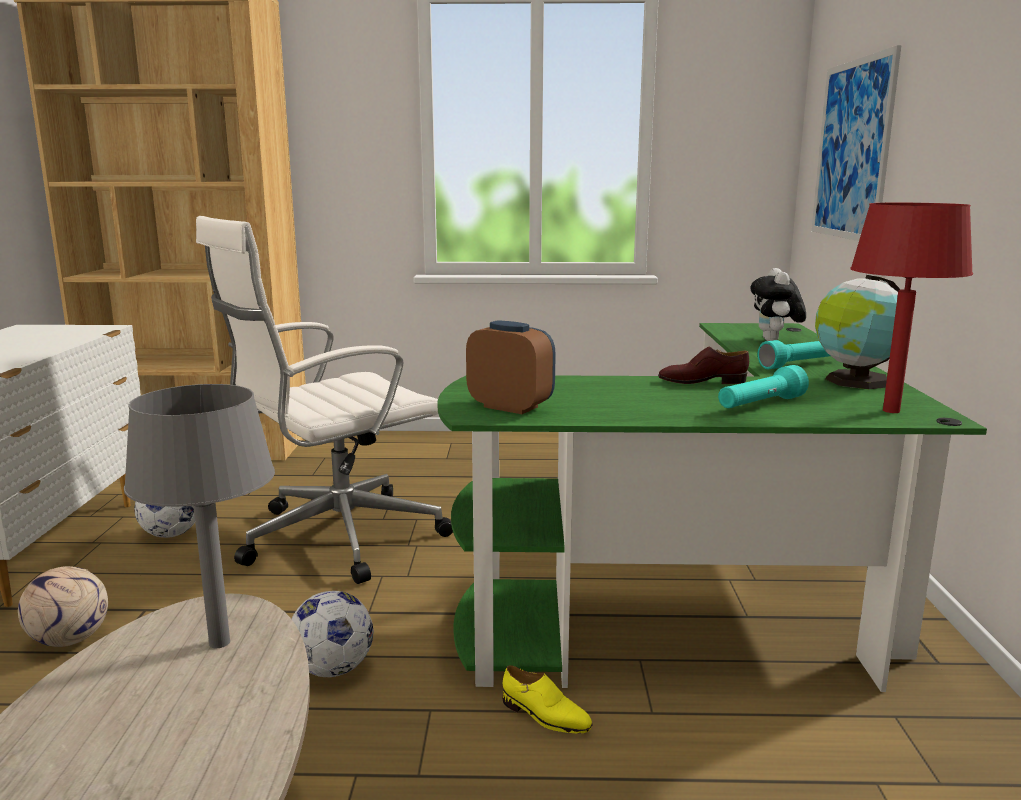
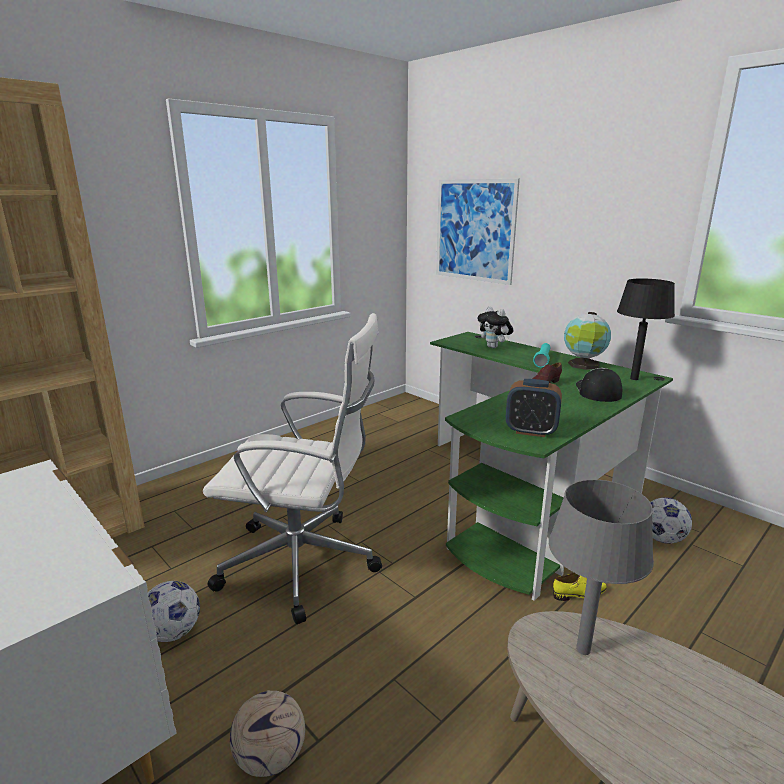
camera: 45 degrees left, 5 degrees up
white office chair [196,216,453,584] -> white office chair turned 90 degrees counterclockwise [203,313,382,624]
football [292,591,373,677] -> football moved to [650,497,692,544]
alarm clock [466,320,556,414] -> alarm clock turned 150 degrees counterclockwise [506,379,562,437]
turquoise flashlight [718,365,809,408] -> cap [576,368,622,402]
red table lamp [850,203,973,413] -> black table lamp [617,279,675,380]

